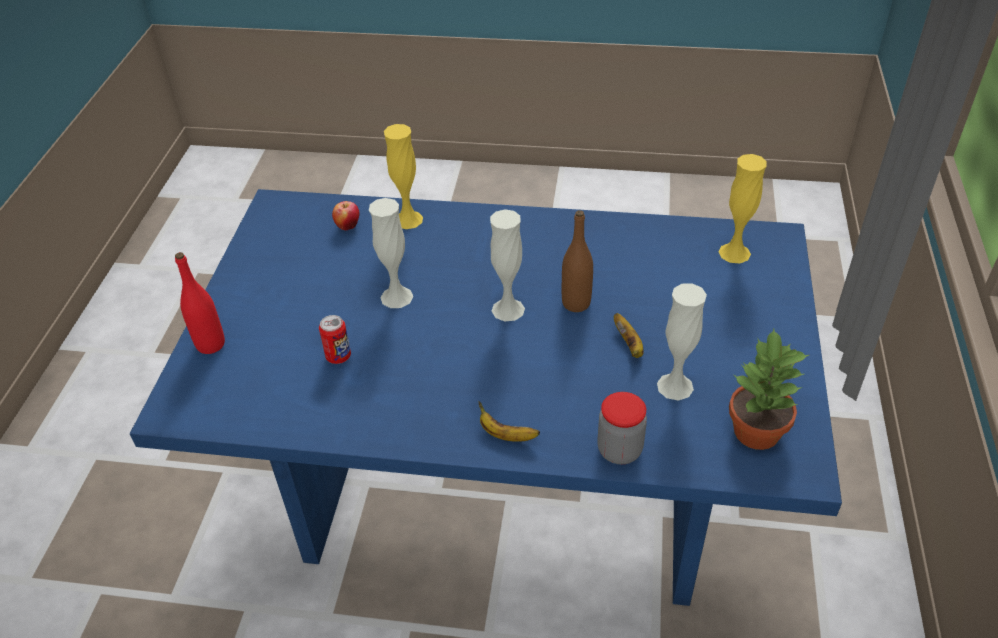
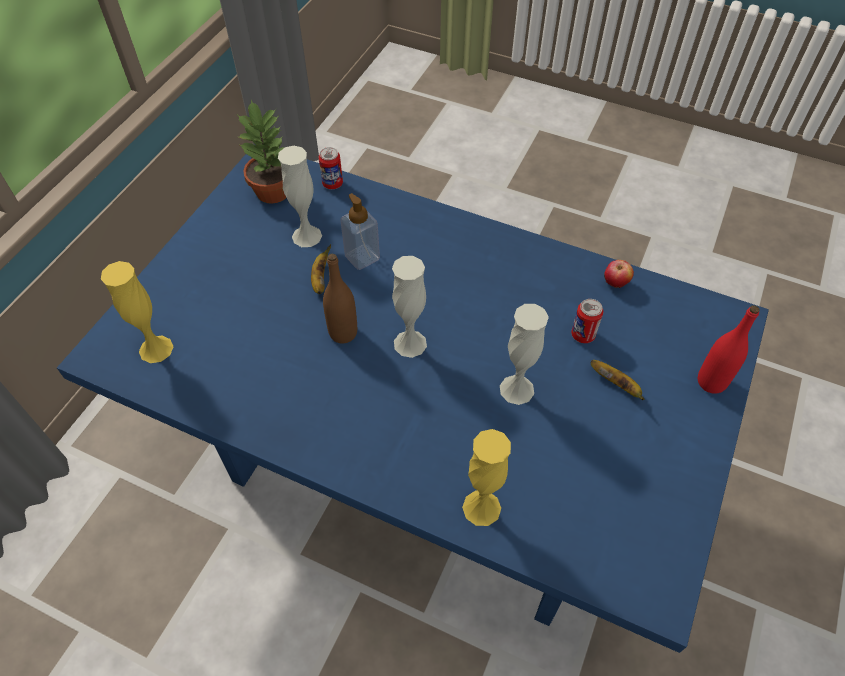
camera: 165 degrees left, 10 degrees up
apple [332,201,359,231] -> apple moved to [604,260,634,288]
banana [478,401,540,442] -> banana moved to [591,360,644,400]
jar [597,392,647,464] -> none
none -> can [318,147,343,189]
none -> soap dispenser [340,193,380,270]

